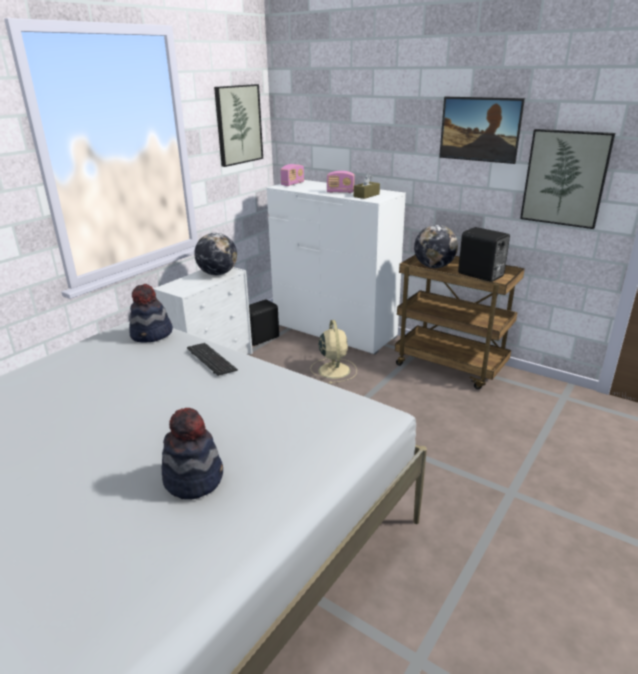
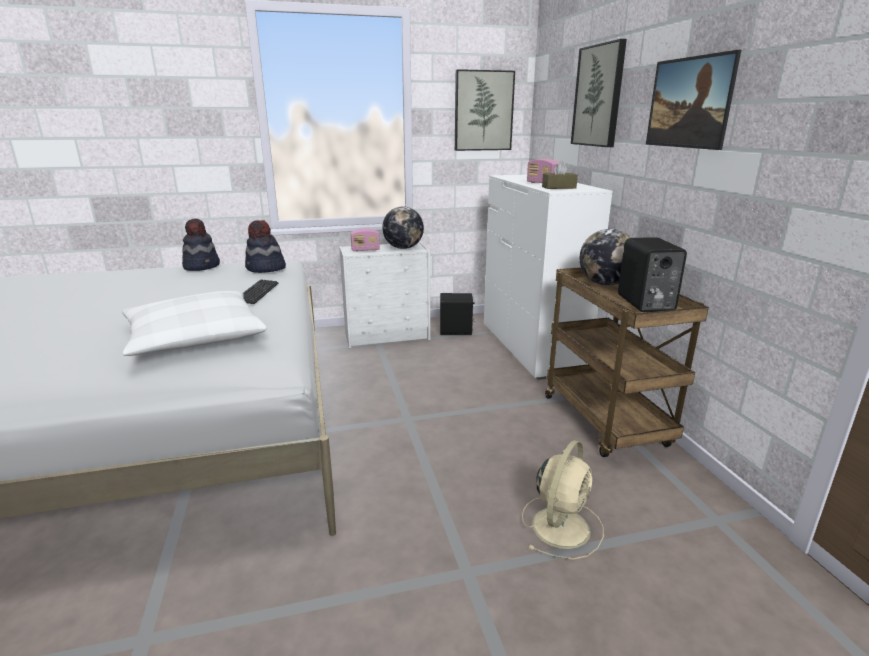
camera: 40 degrees right, 5 degrees down
hat [162,408,223,499] -> hat moved to [182,218,220,271]
radio [280,164,304,186] -> radio moved to [351,229,380,252]
beige fan [310,320,357,384] -> beige fan moved to [522,440,604,560]
picture [520,129,615,229] -> picture moved to [571,39,627,147]
none -> white pillow [122,291,267,356]

